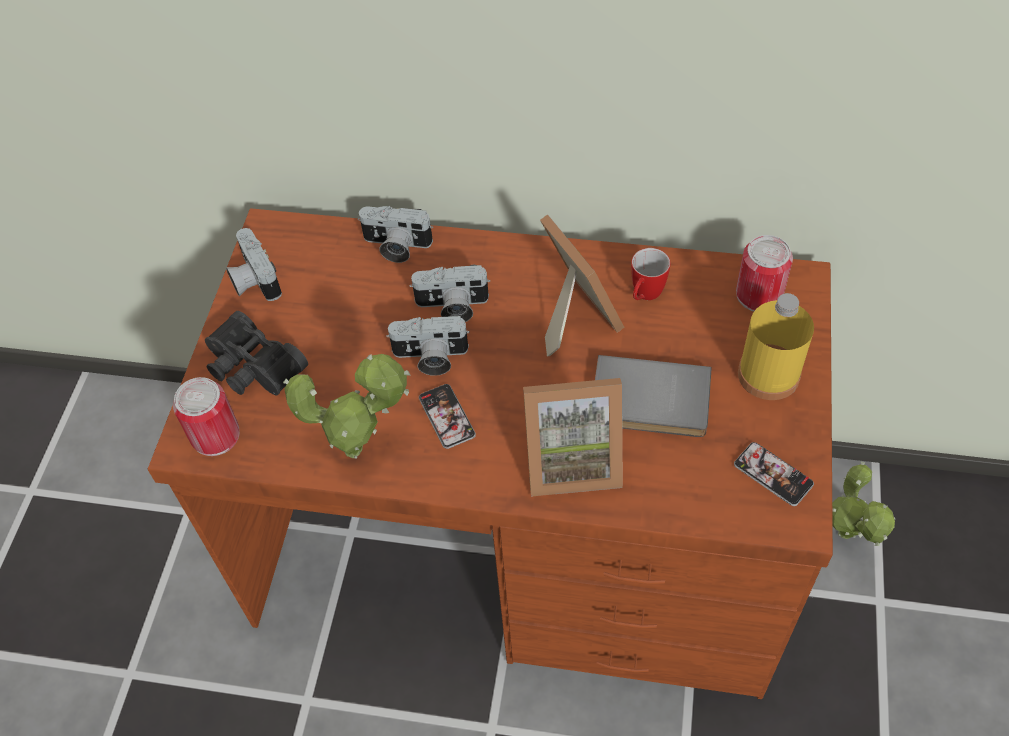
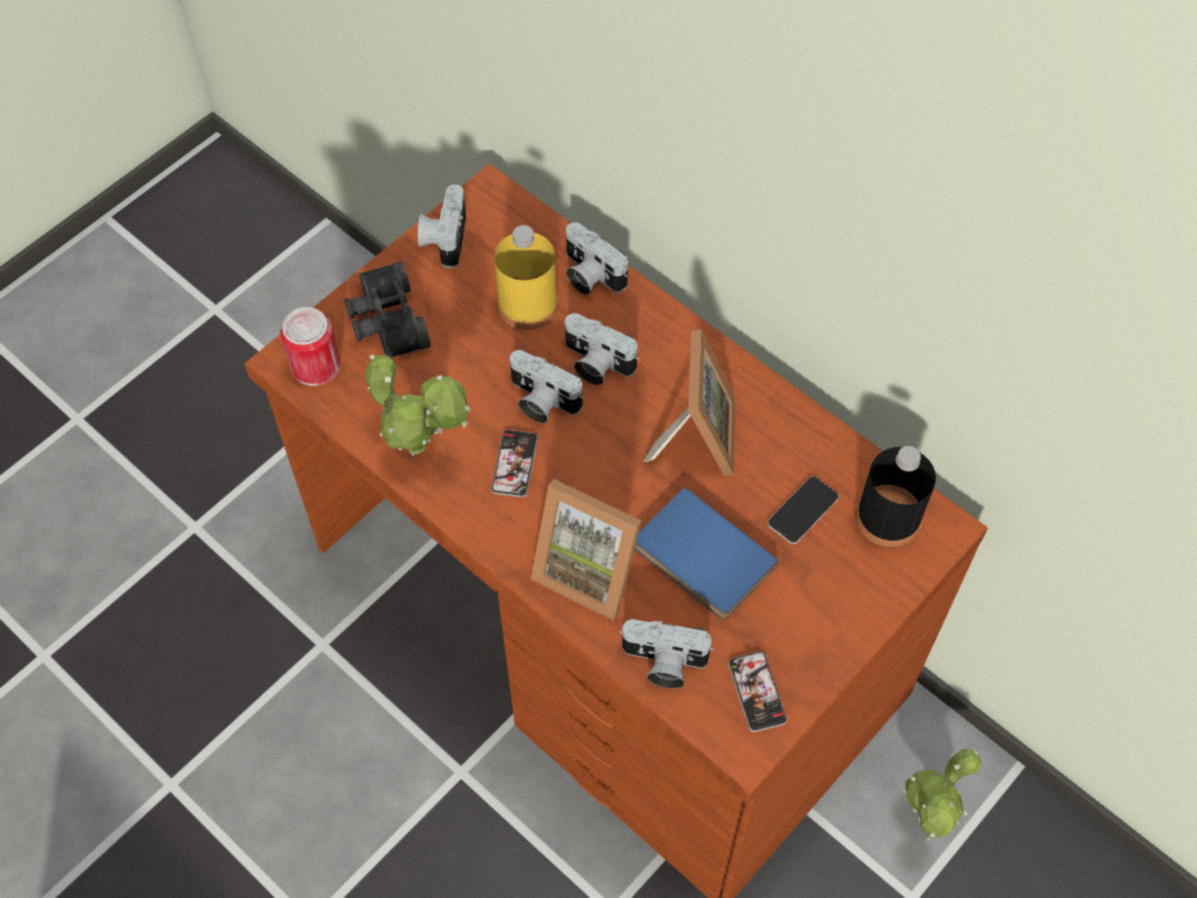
camera: 30 degrees right, 5 degrees up
grey book [595,355,712,437] -> blue book [635,487,778,619]
mug [631,248,671,300] -> none
can [736,235,793,311] -> black bottle [855,446,936,548]
yellow bottle [738,293,814,400] -> yellow bottle moved to [494,225,558,330]
none -> camera [619,619,714,689]
none -> phone [767,476,839,544]

